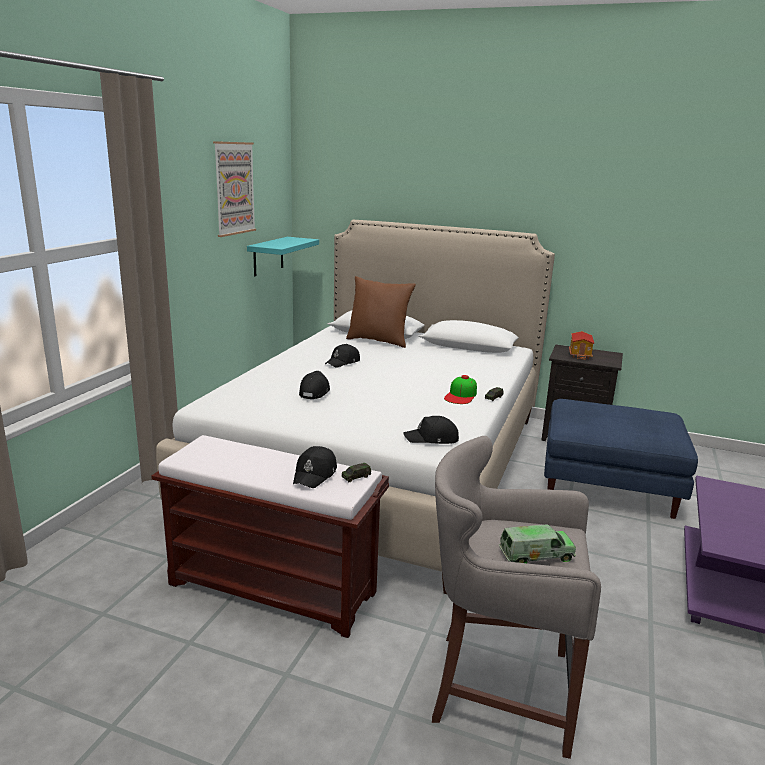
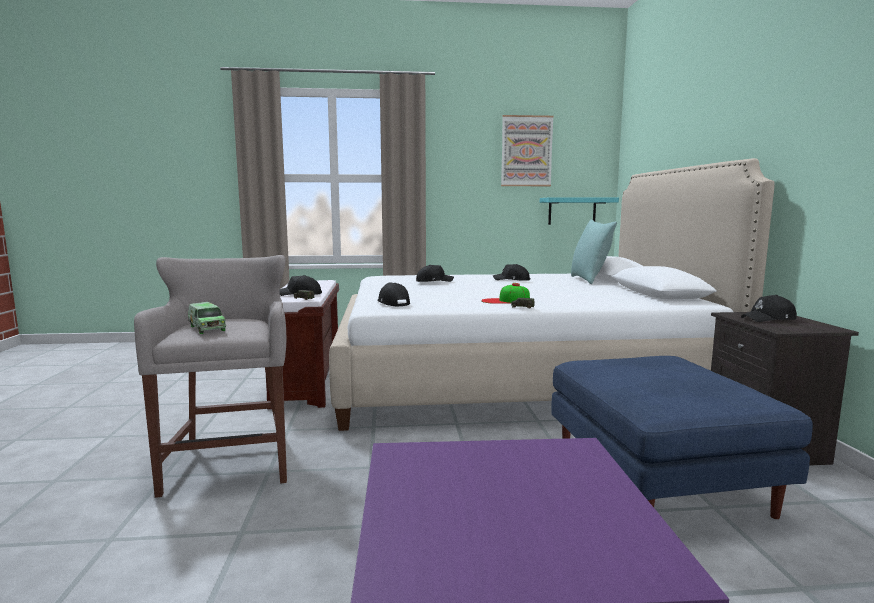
camera: 65 degrees right, 10 degrees down
brown pillow [346,276,416,348] -> turquoise pillow [571,219,617,284]
toy house [569,331,594,360] -> black cap [741,295,797,322]

